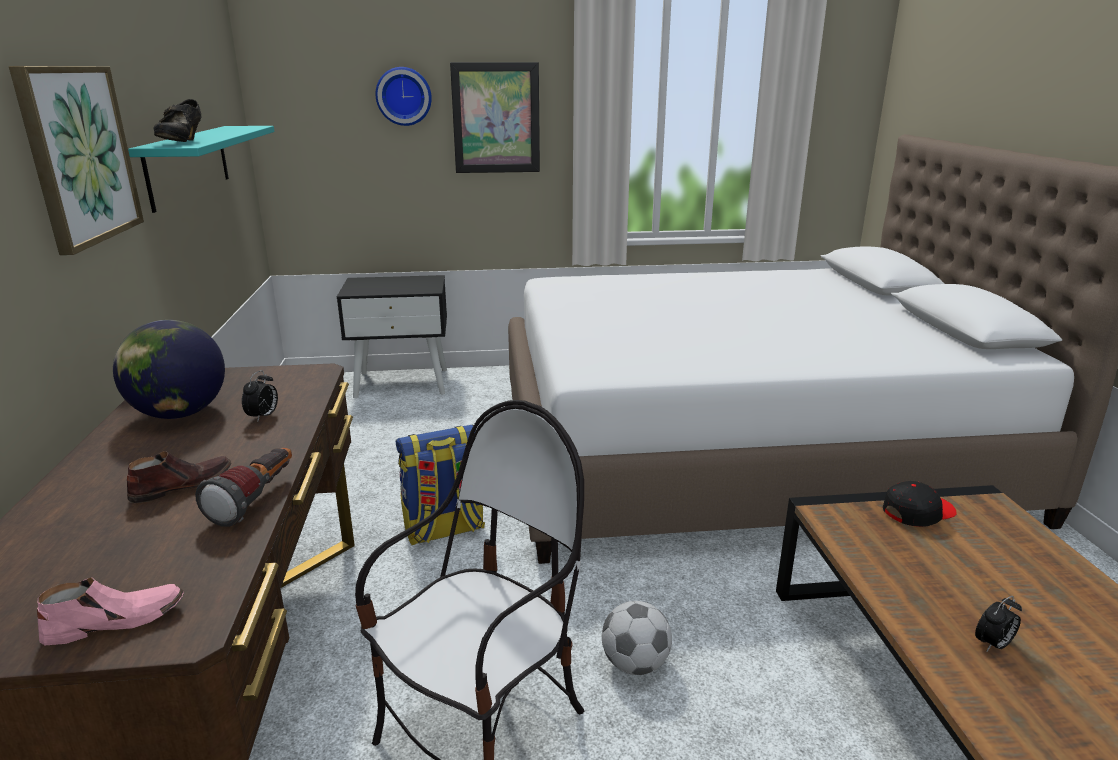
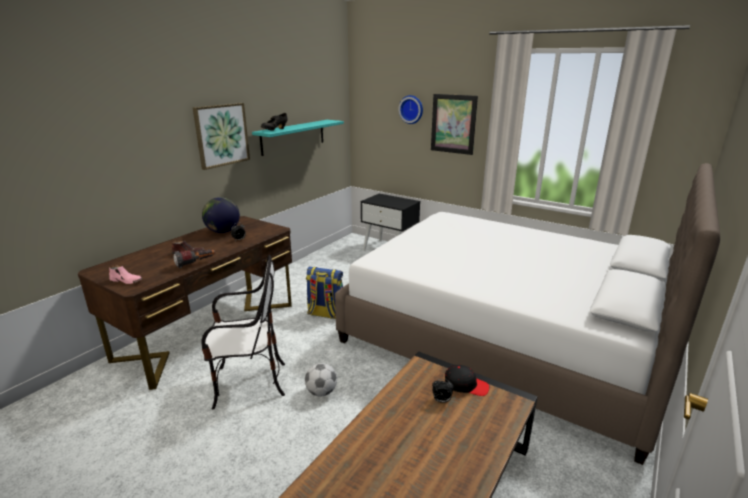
camera: 40 degrees right, 0 degrees up
alarm clock [975,596,1022,652] -> alarm clock moved to [432,379,453,403]

